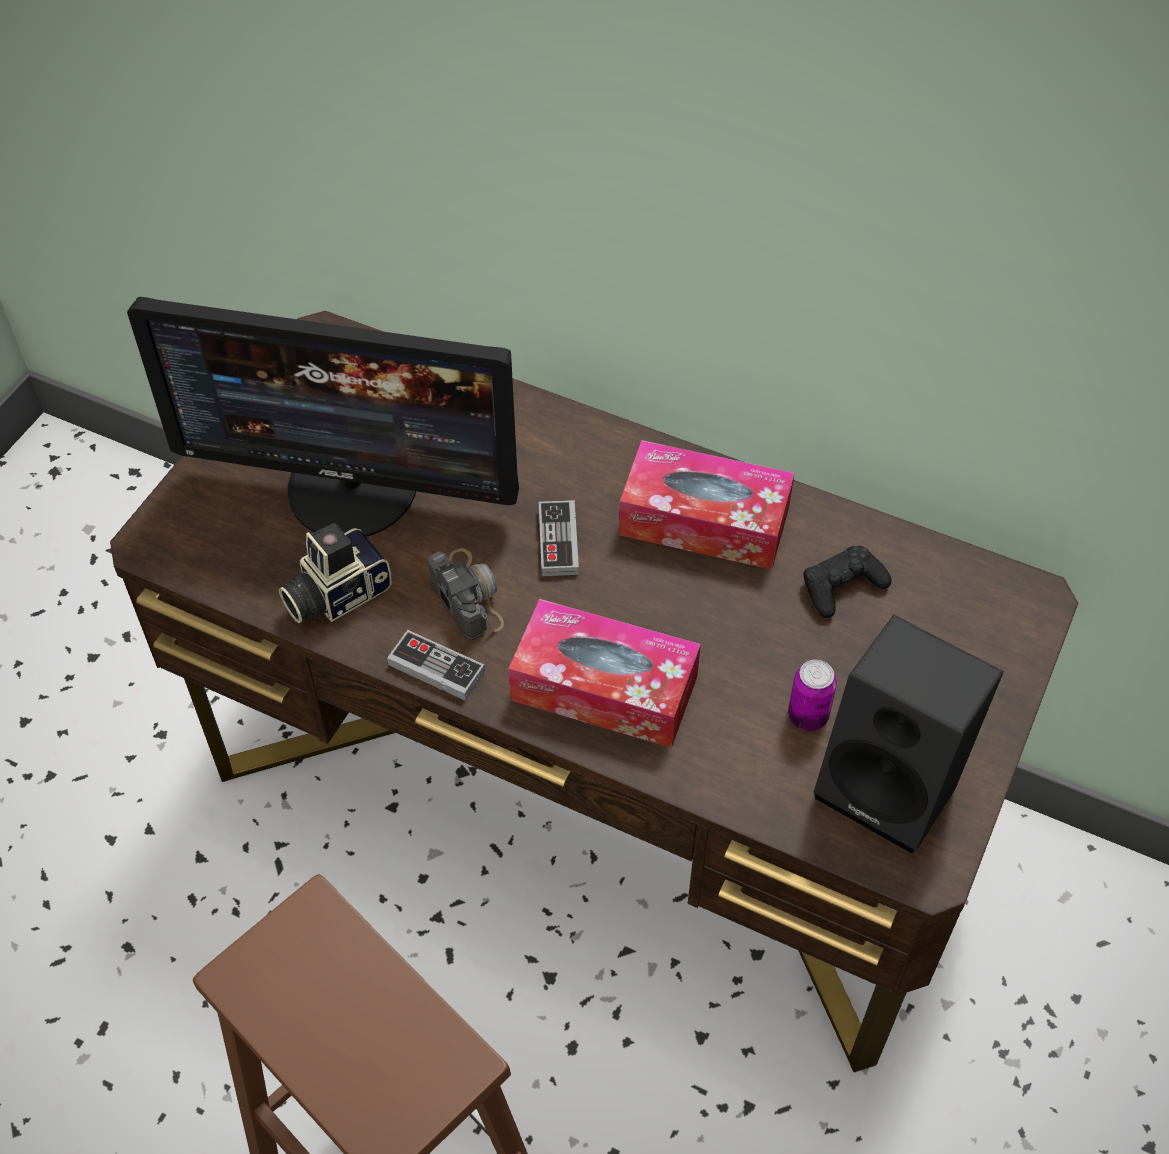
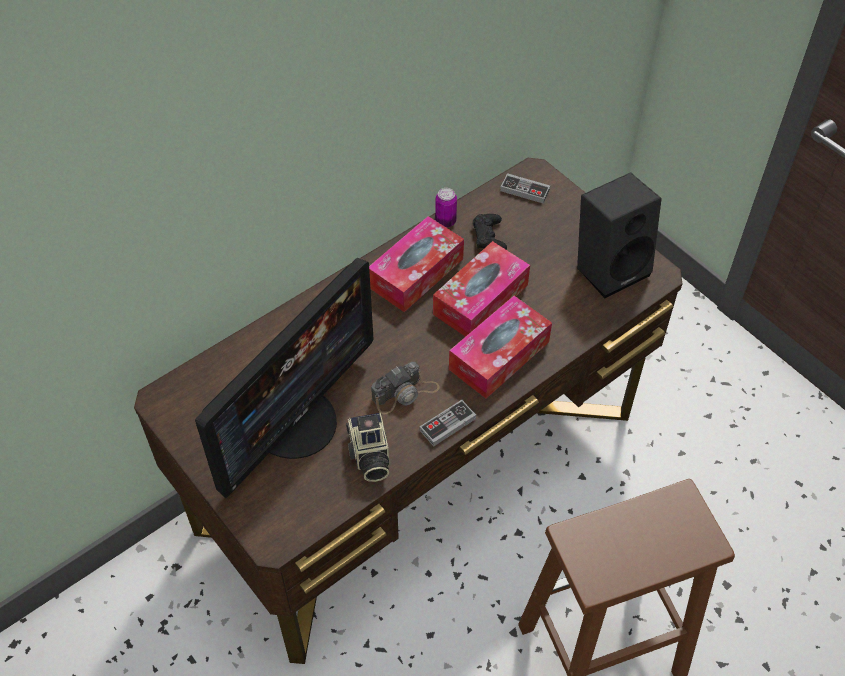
camera: 65 degrees left, 0 degrees up
camera [428,548,504,640] -> camera turned 150 degrees clockwise [371,362,440,415]
game controller [539,500,579,576] -> game controller moved to [500,173,550,204]
can [788,660,837,731] -> can moved to [435,188,457,228]
none -> tissue box [433,241,530,337]

